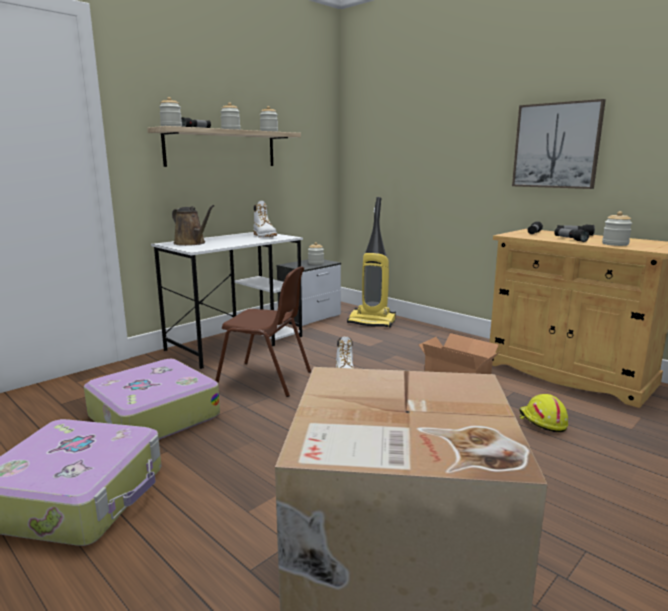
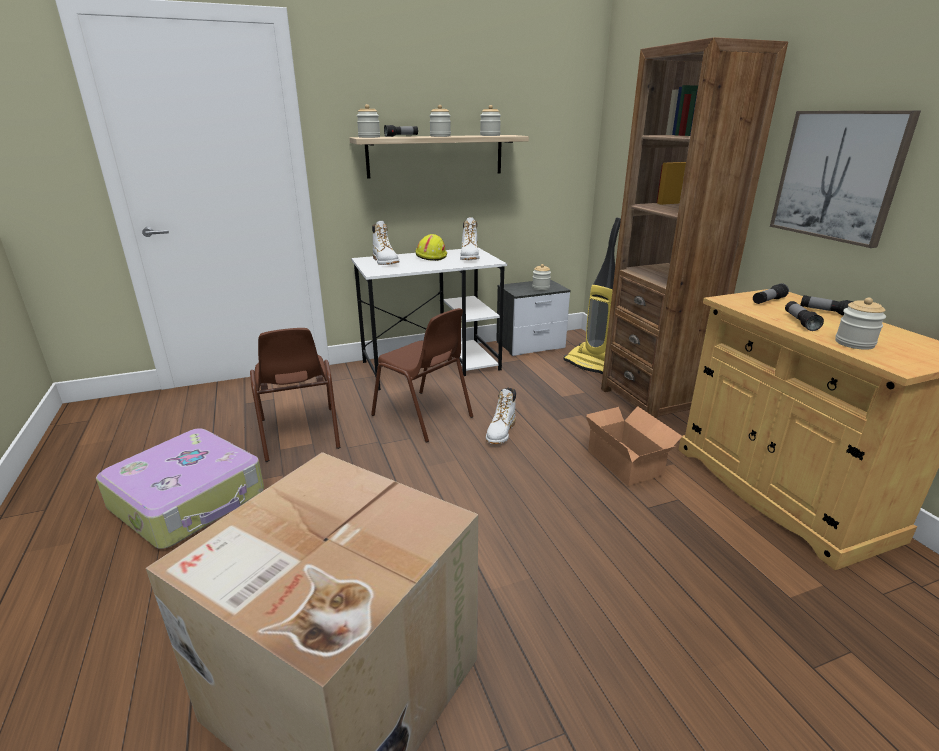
camera: 25 degrees right, 10 degrees up
suitcase [84,359,220,440] -> brown chair [250,328,340,462]
brown watering can [172,205,214,246] -> white boot [372,221,399,265]
yellow hard hat [519,394,568,432] -> yellow hard hat moved to [415,234,447,261]
none -> brown bookcase [601,37,788,419]

